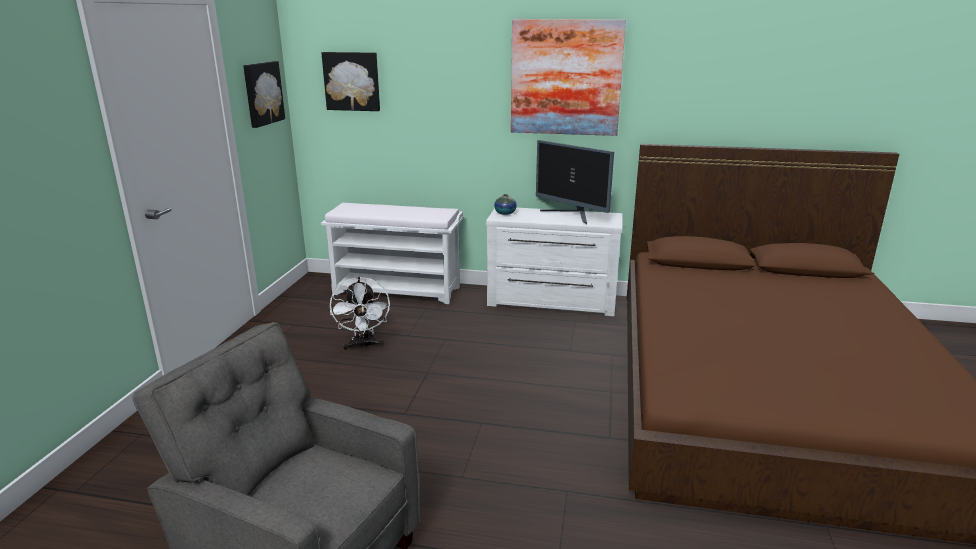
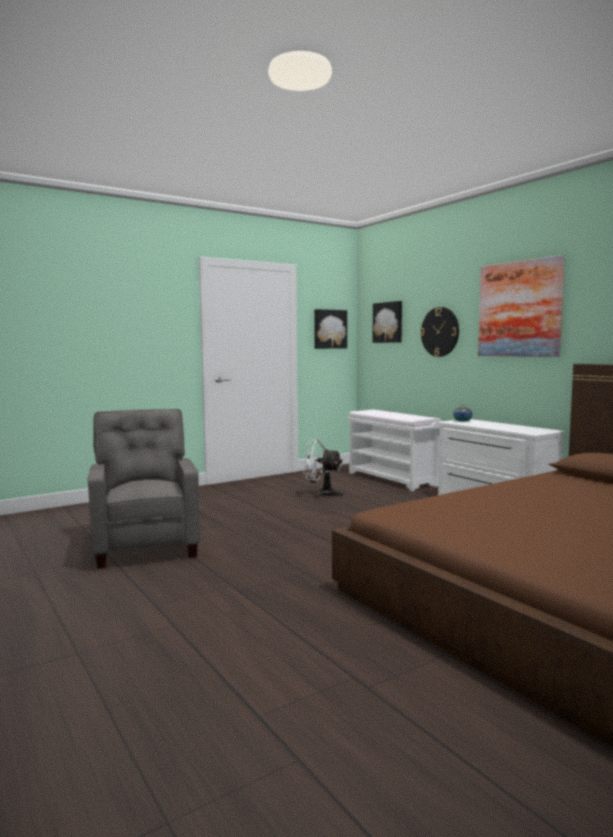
camera: 45 degrees right, 15 degrees down
white fan [330,277,390,350] -> white fan turned 75 degrees clockwise [302,439,343,498]
monitor [536,140,614,224] -> none
none -> wall clock [420,307,459,357]

